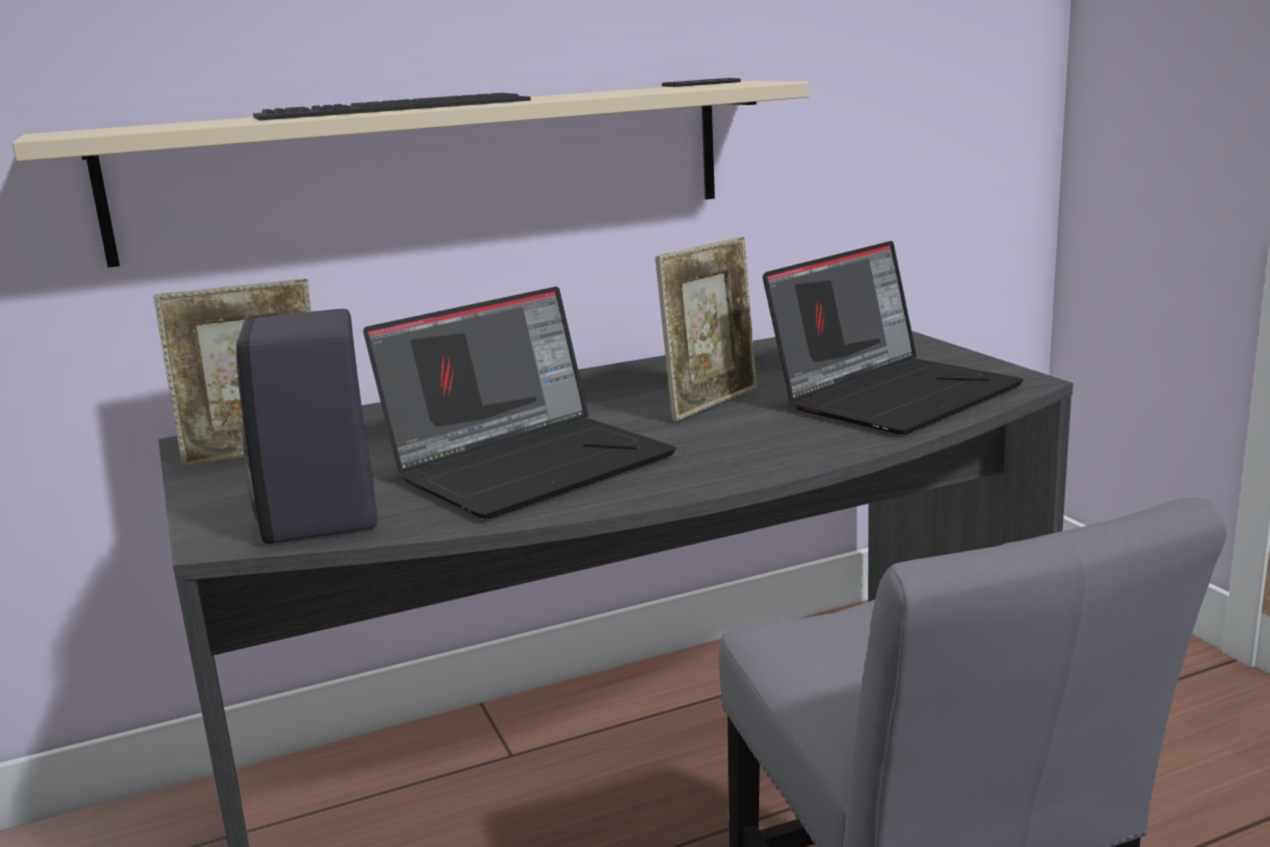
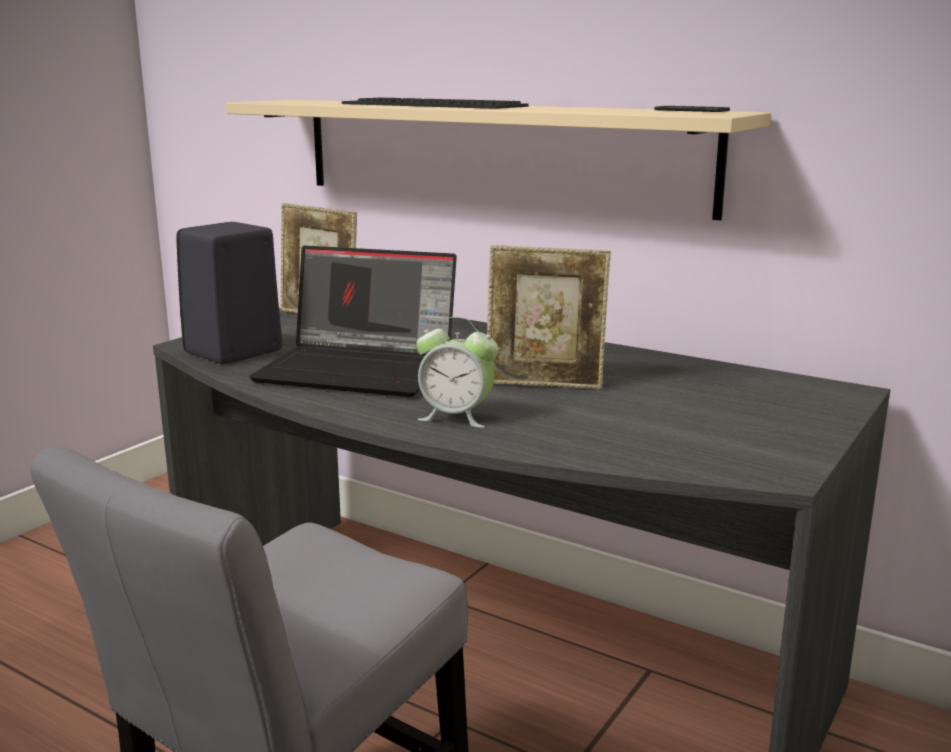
camera: 55 degrees right, 0 degrees up
laptop [763,241,1024,435] -> none
none -> alarm clock [417,317,498,428]

